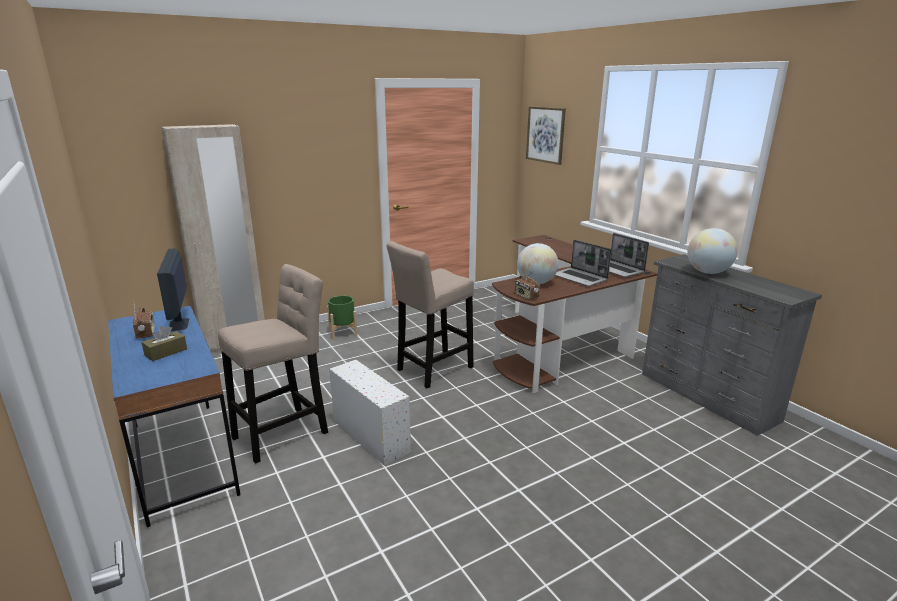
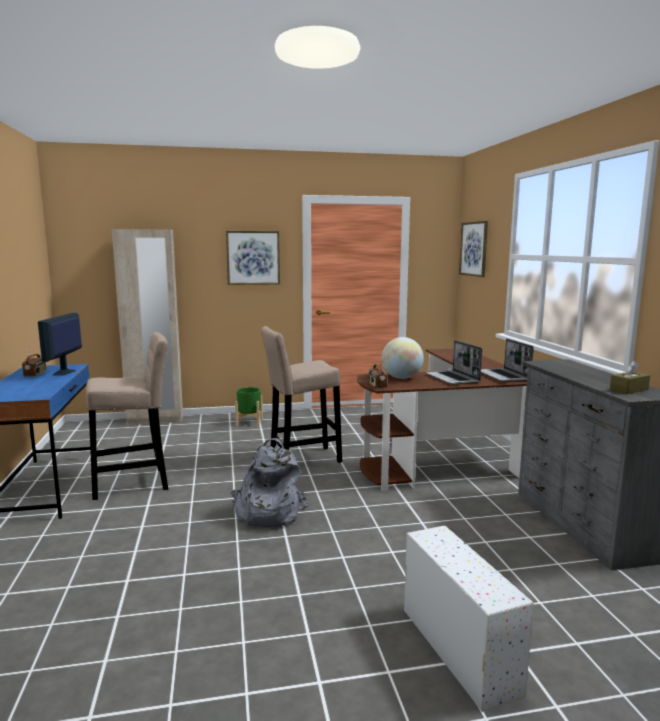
camera: 20 degrees right, 10 degrees down
brown tissue box [141,326,187,361] -> brown tissue box moved to [610,361,650,394]
white storage box [329,360,411,466] -> white storage box moved to [404,526,534,712]
globe [687,228,738,274] -> none
none -> picture [226,231,280,285]
none -> grey backpack [231,438,308,527]

